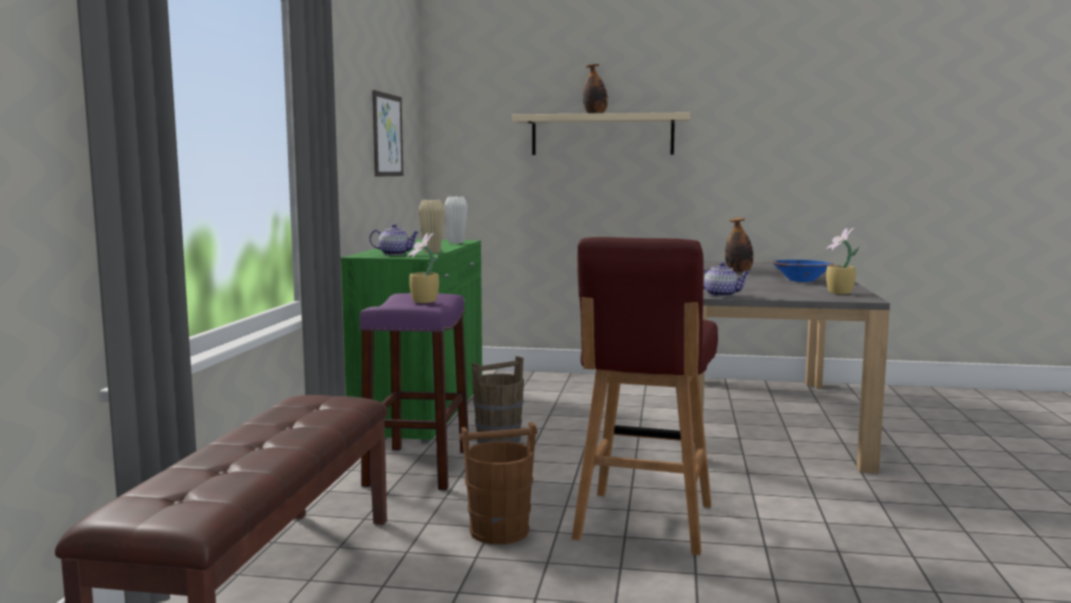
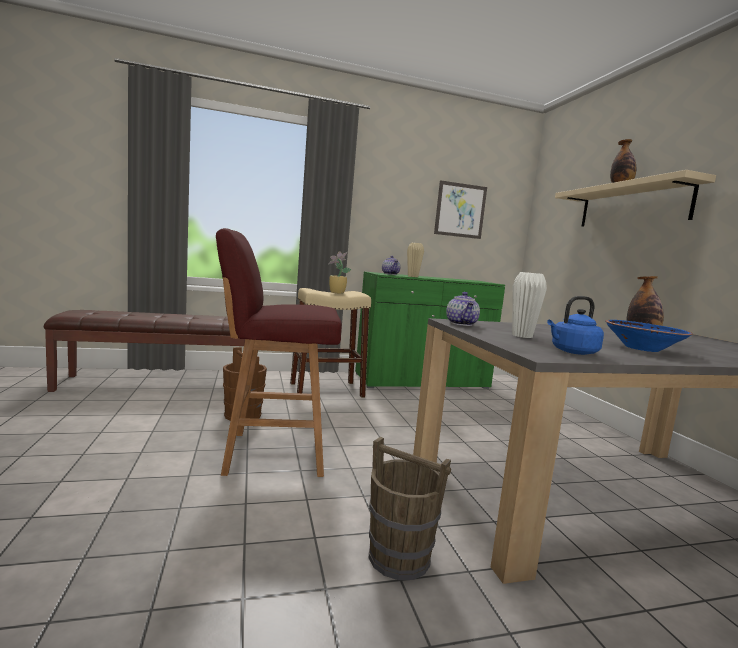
camera: 65 degrees right, 0 degrees up
purple stool [359,293,469,490] -> beige stool [290,288,371,398]
white vase [444,196,468,244] -> white vase moved to [512,272,547,338]
brown bucket [472,356,524,443] -> brown bucket moved to [369,437,451,580]
potted plant [826,228,859,294] -> blue kettle [547,296,604,355]

